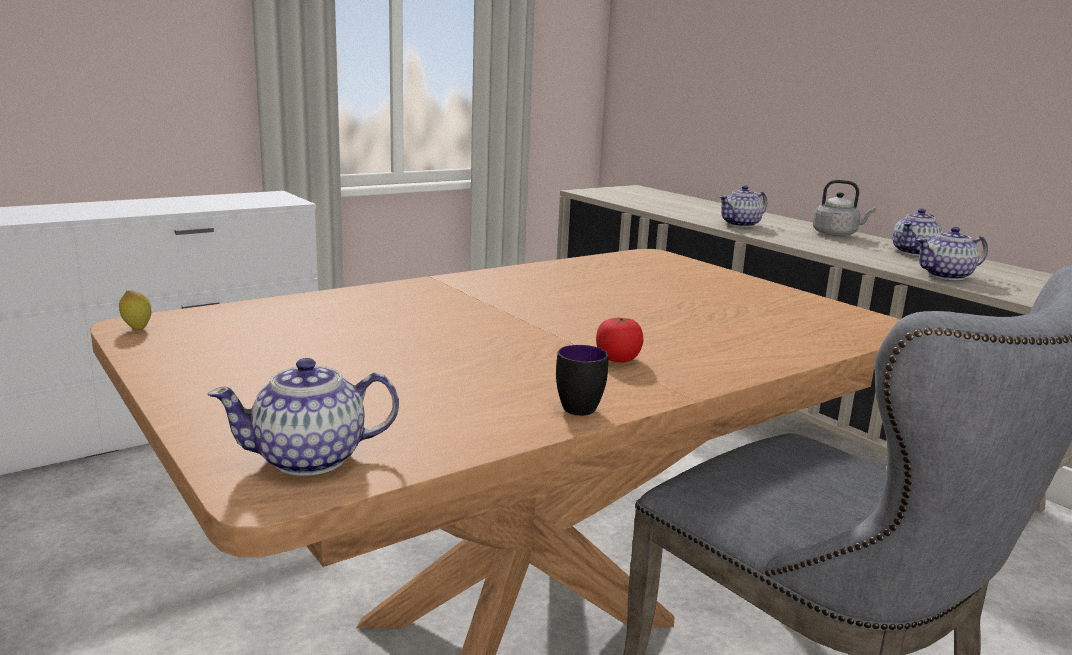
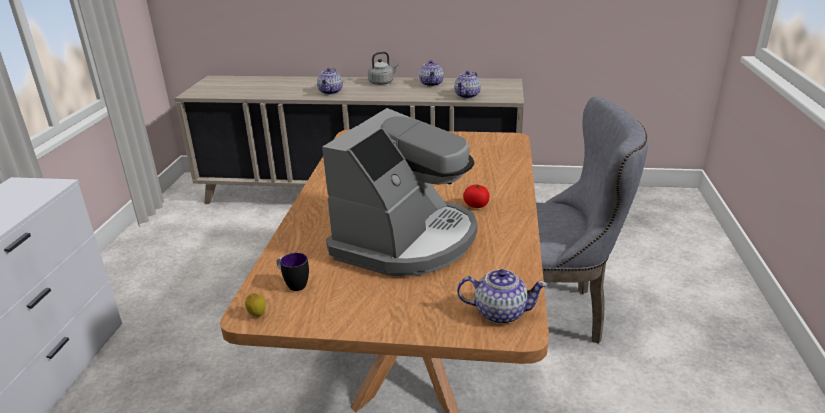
camera: 45 degrees left, 10 degrees up
teapot [207,358,399,476] -> teapot turned 105 degrees counterclockwise [457,269,548,324]
mug [556,345,608,416] -> mug moved to [277,253,309,291]
none -> coffee machine [322,108,478,276]

